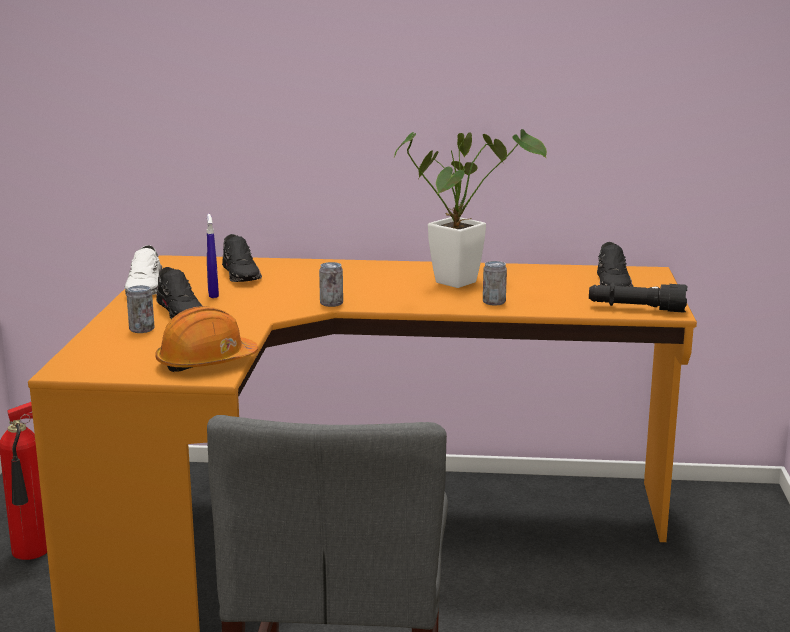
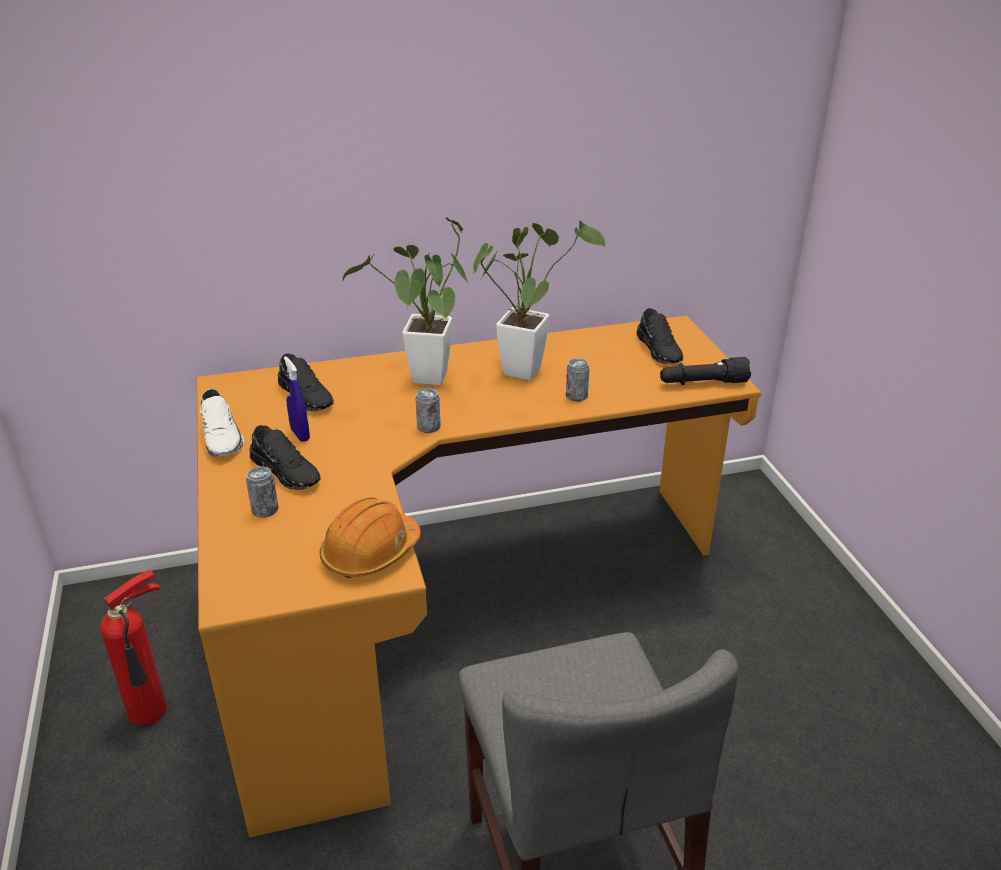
camera: 20 degrees left, 15 degrees up
none -> potted plant [342,217,468,385]

